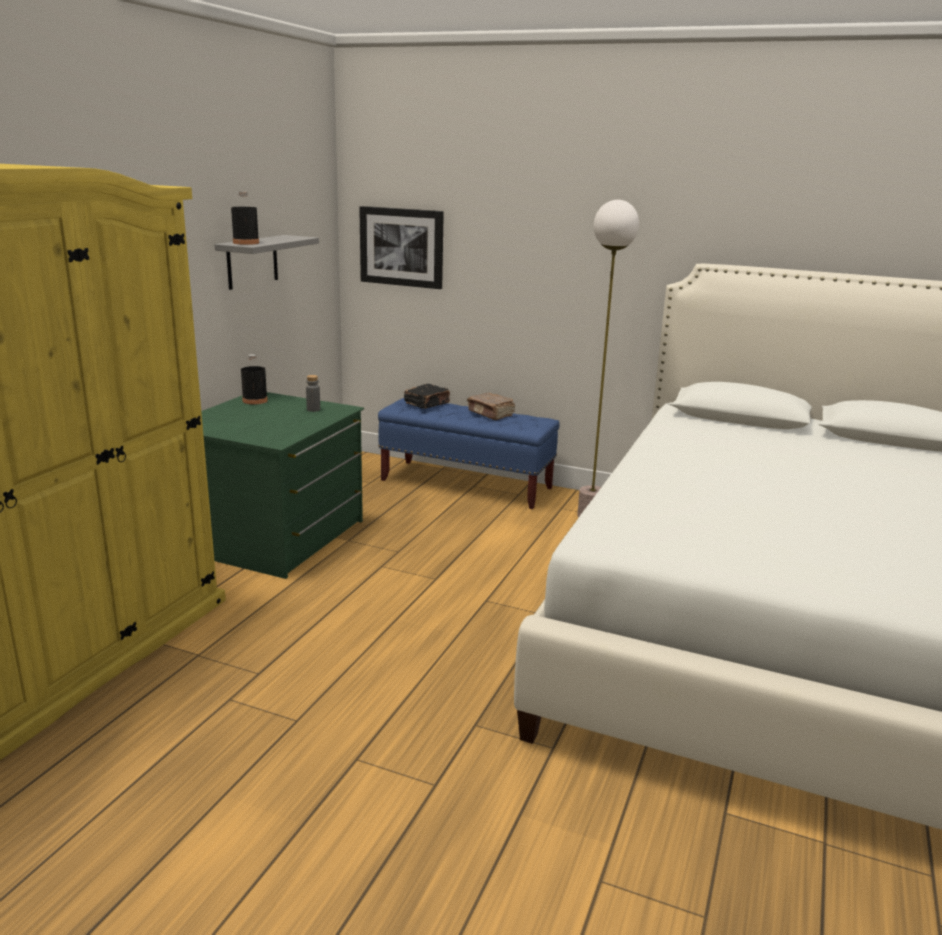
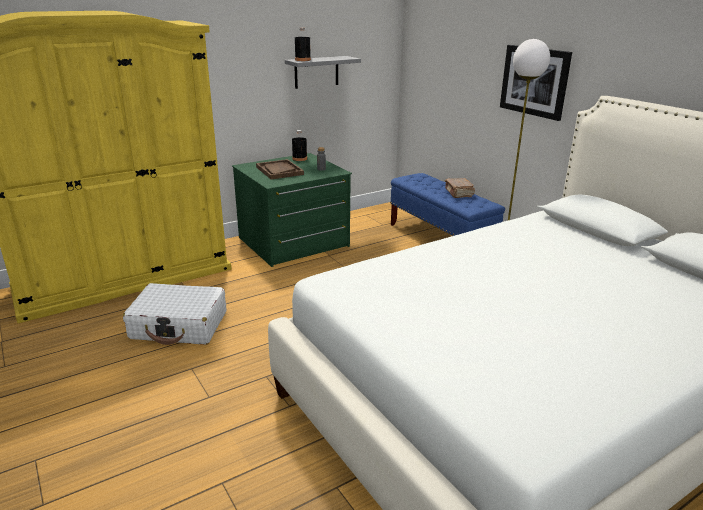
camera: 35 degrees right, 5 degrees up
picture [359,206,444,289] -> picture moved to [500,45,572,121]
black book [404,384,450,409] -> none
none -> white suitcase [123,283,226,345]
none -> brown tray [256,159,304,180]

